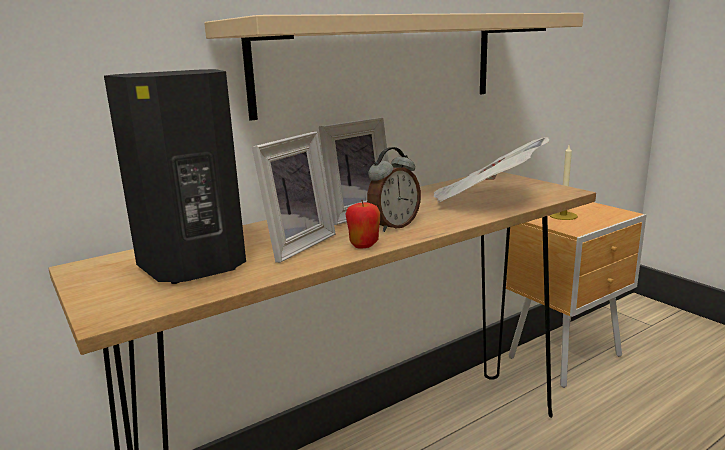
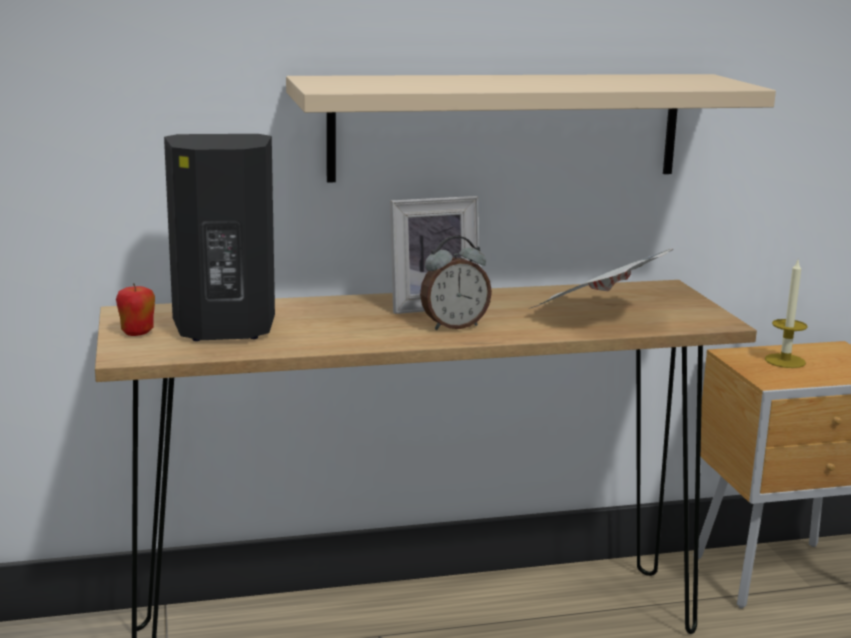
camera: 20 degrees right, 0 degrees up
picture frame [252,131,336,263] -> none
apple [345,200,380,249] -> apple moved to [116,283,155,336]

